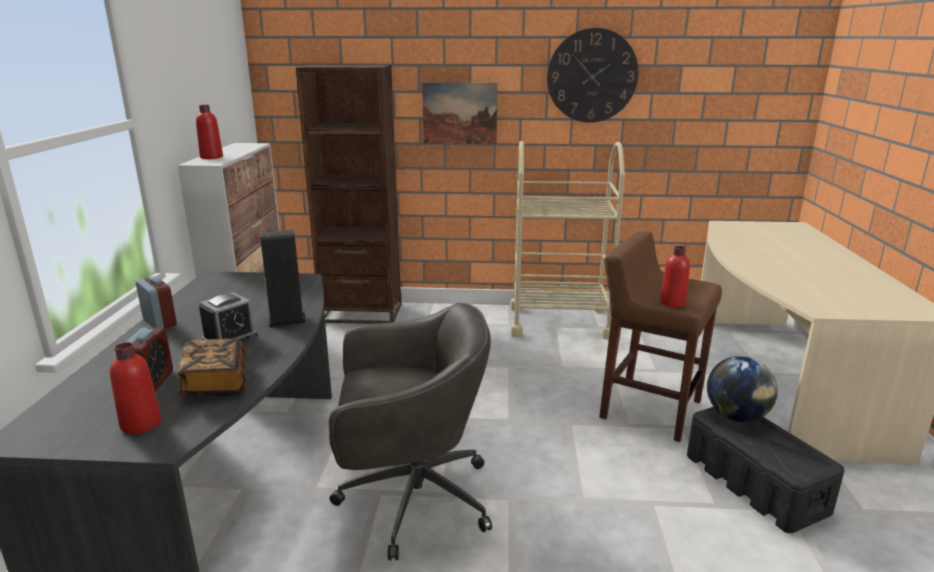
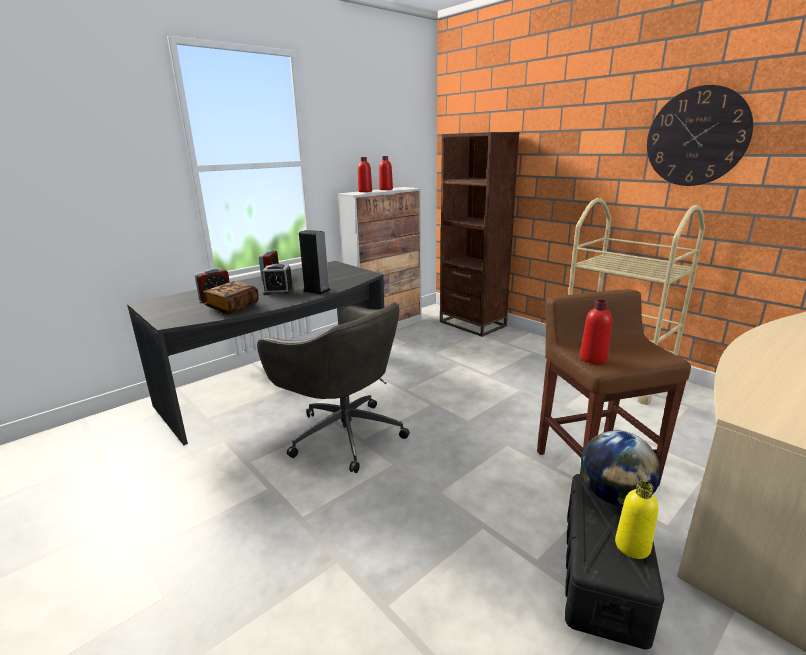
camera: 45 degrees right, 0 degrees up
red bottle [110,342,161,434] -> red bottle moved to [379,156,393,190]
picture [422,82,498,144] -> none
none -> yellow bottle [615,481,658,559]

